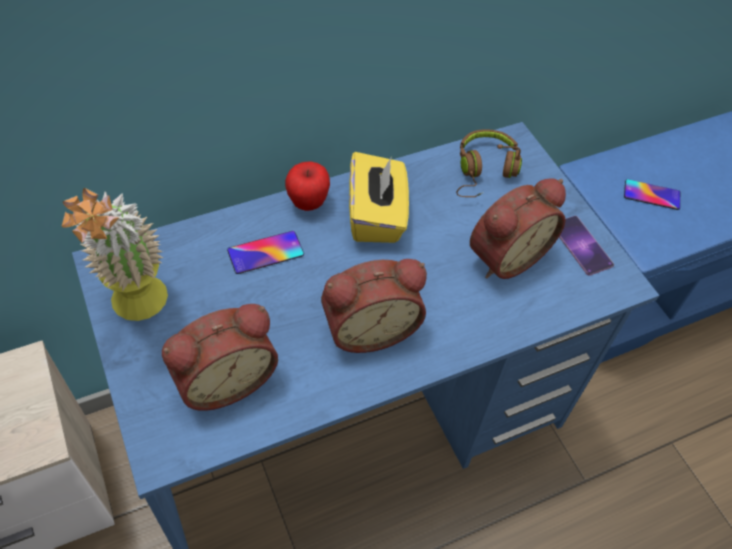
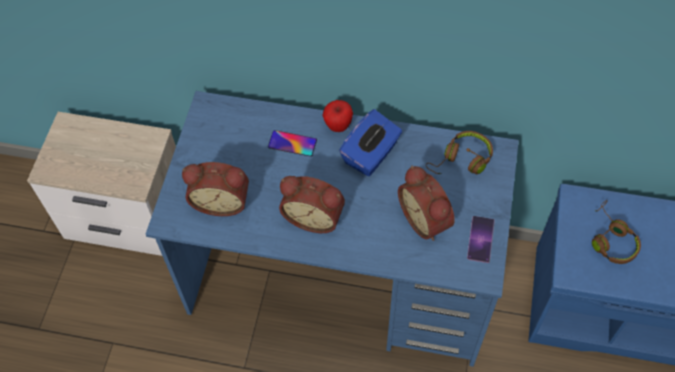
camera: 40 degrees right, 5 degrees up
potted plant [62,188,168,321] -> none
yellow tissue box [349,152,409,243] -> blue tissue box [339,109,402,176]
alarm clock [470,178,566,279] -> alarm clock turned 60 degrees clockwise [398,166,455,241]
phone [624,179,680,210] -> brown headphones [592,200,641,264]

